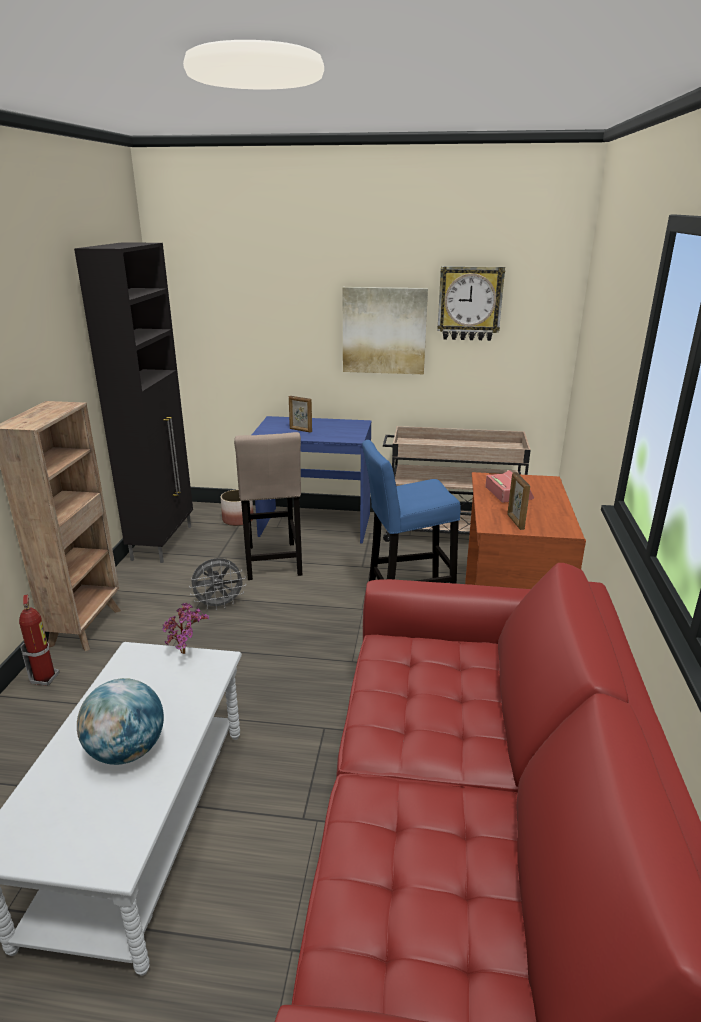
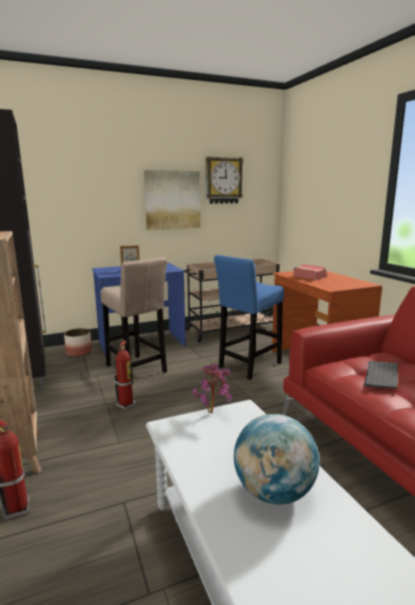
camera: 30 degrees left, 10 degrees down
grey fan [189,558,246,610] -> fire extinguisher [114,341,136,410]
picture frame [507,472,530,530] -> none
none -> keyboard [364,361,398,389]

